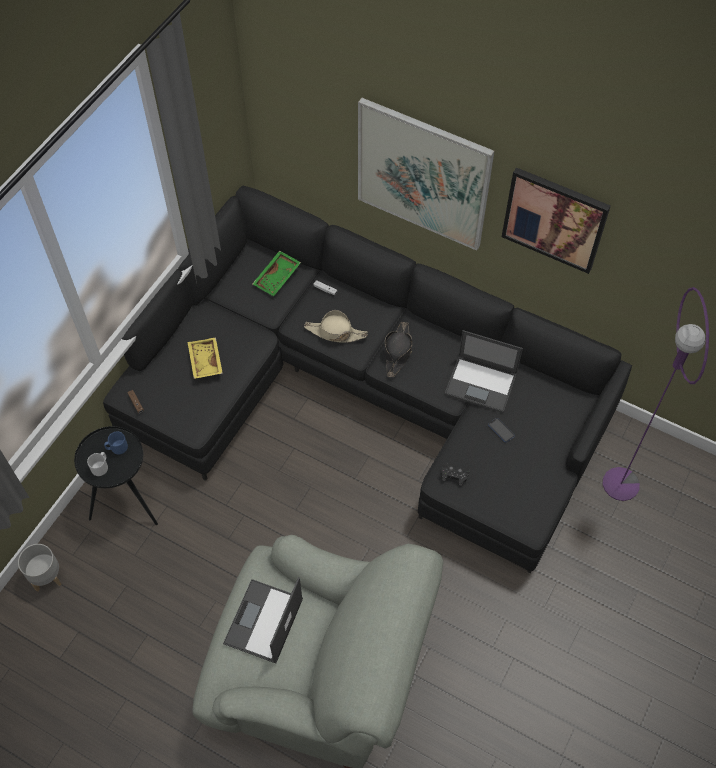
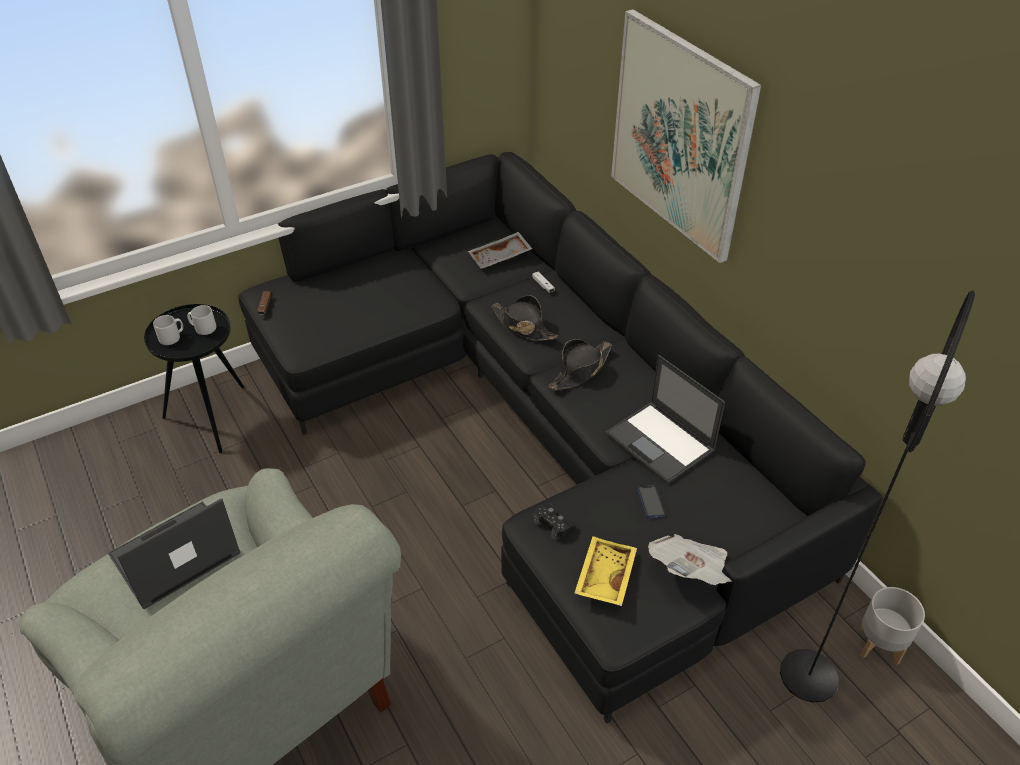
camera: 30 degrees right, 15 degrees down
grey planter [18,544,61,592] -> grey planter moved to [860,587,925,665]
blue mug [104,431,128,454] -> grey mug [187,305,216,335]
yellow tray [188,337,223,379] -> yellow tray moved to [574,536,637,606]
green tray [252,250,301,296] -> grey tray [468,232,532,269]
beige hat [304,310,368,343] -> black hat [491,295,558,341]
picture [502,167,611,274] -> none
purple floor lamp [603,287,709,501] -> black floor lamp [780,290,975,703]
none -> newspaper [648,534,733,585]

